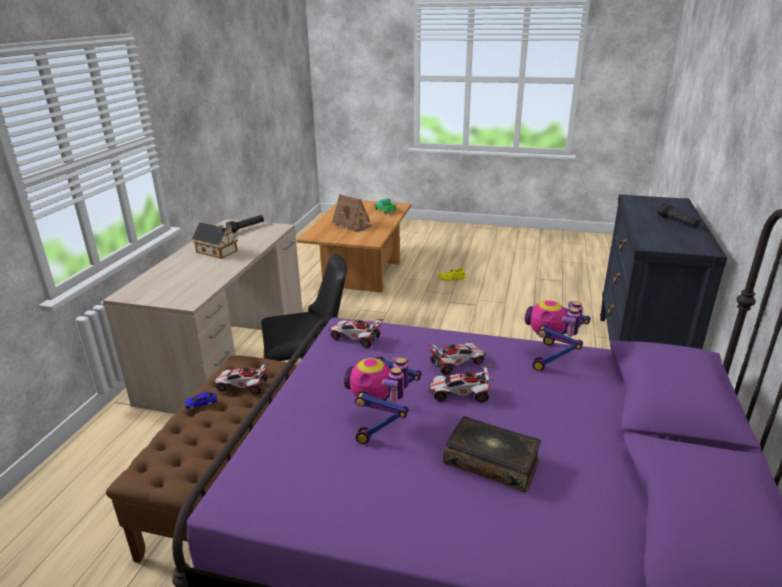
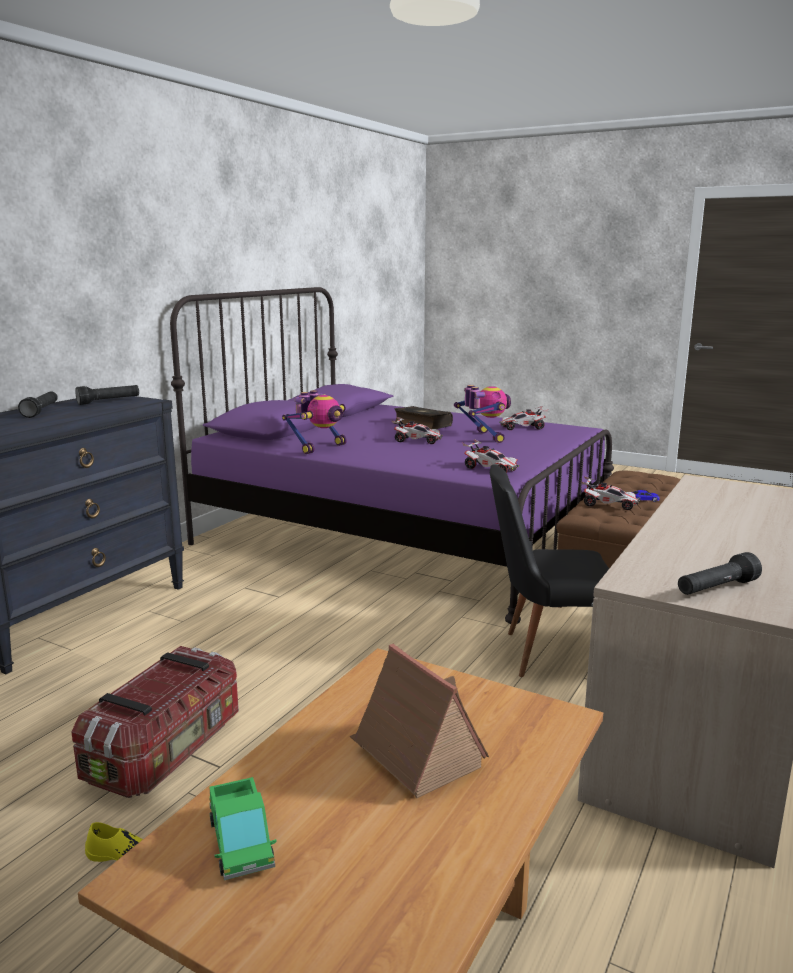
camera: 165 degrees left, 10 degrees down
toy house [192,223,238,259] -> none
toy robot [343,356,422,444] -> toy robot turned 45 degrees counterclockwise [454,385,511,443]
toy car [427,342,486,375] -> toy car moved to [499,406,548,430]
none -> storage box [71,646,239,798]
none -> black flashlight [75,385,139,405]

